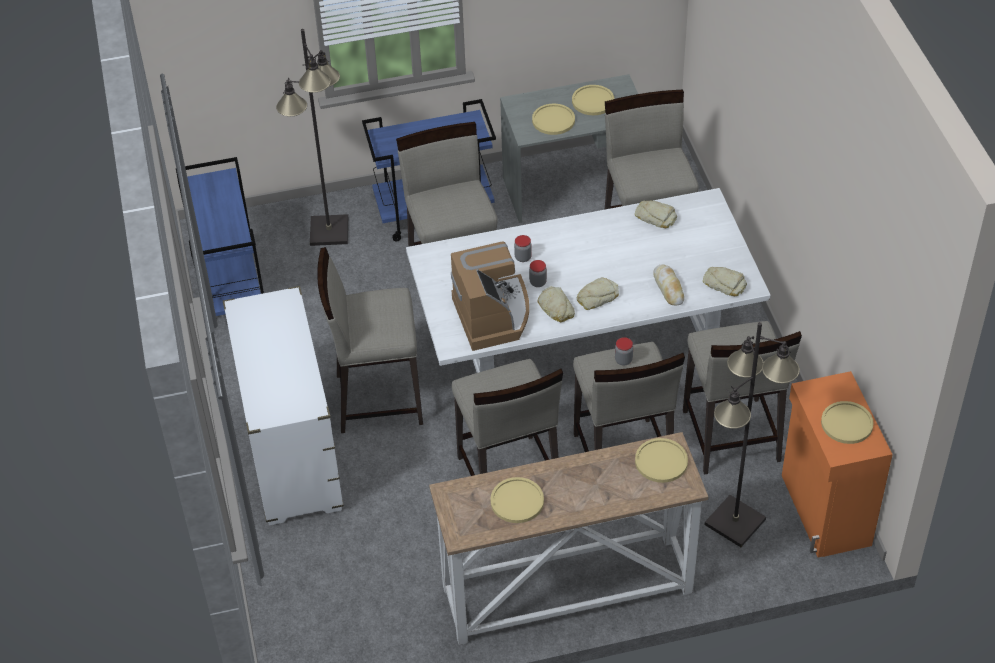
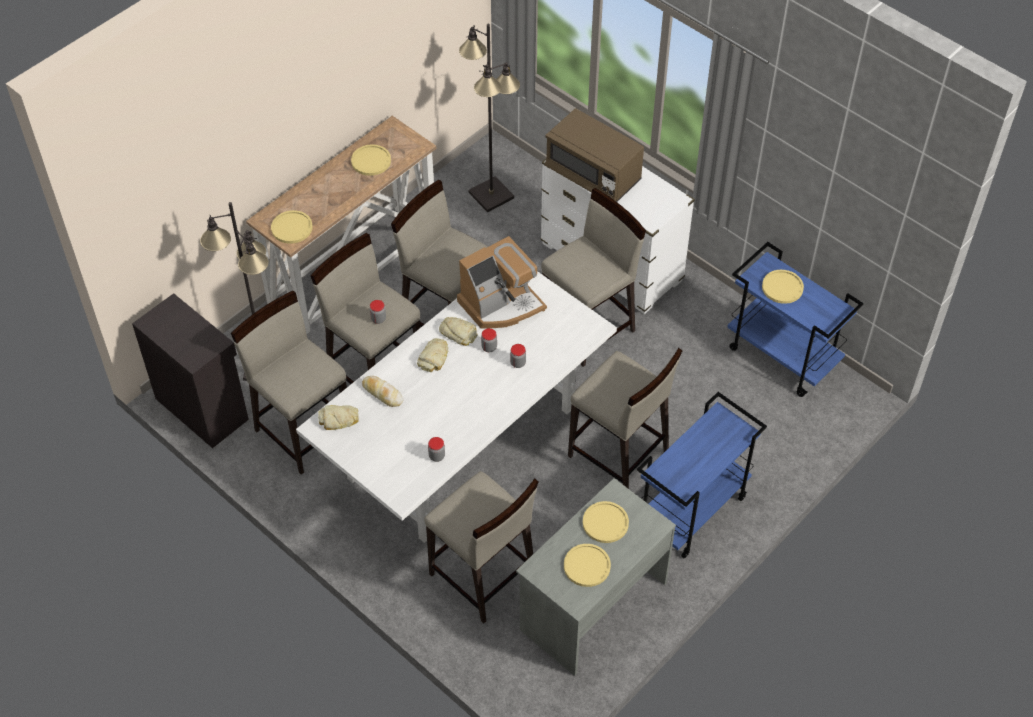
camera: 145 degrees right, 5 degrees up
black floor lamp [276,29,348,246] -> black floor lamp moved to [459,24,520,213]
coffee machine [451,241,529,351] -> coffee machine turned 75 degrees counterclockwise [457,236,547,329]
bread [635,201,677,228] -> jar [428,437,445,462]
orange cabinet [782,371,893,557] -> black cabinet [132,293,249,448]
yellow plate [821,401,874,444] -> yellow plate moved to [762,270,804,304]
none -> brown microwave [545,108,644,202]

